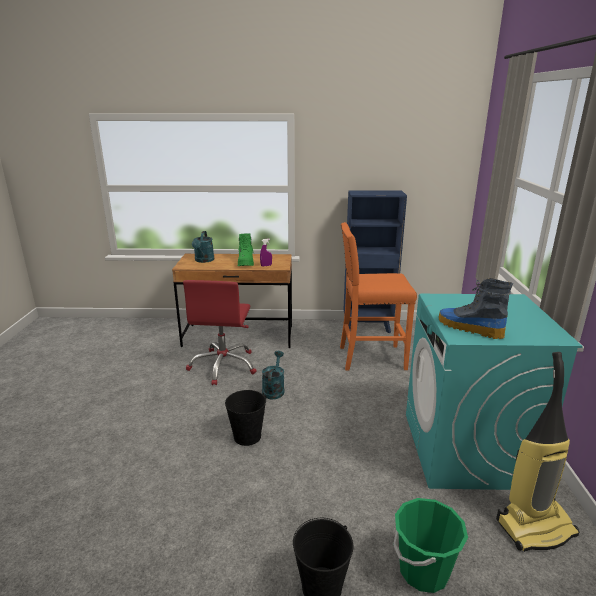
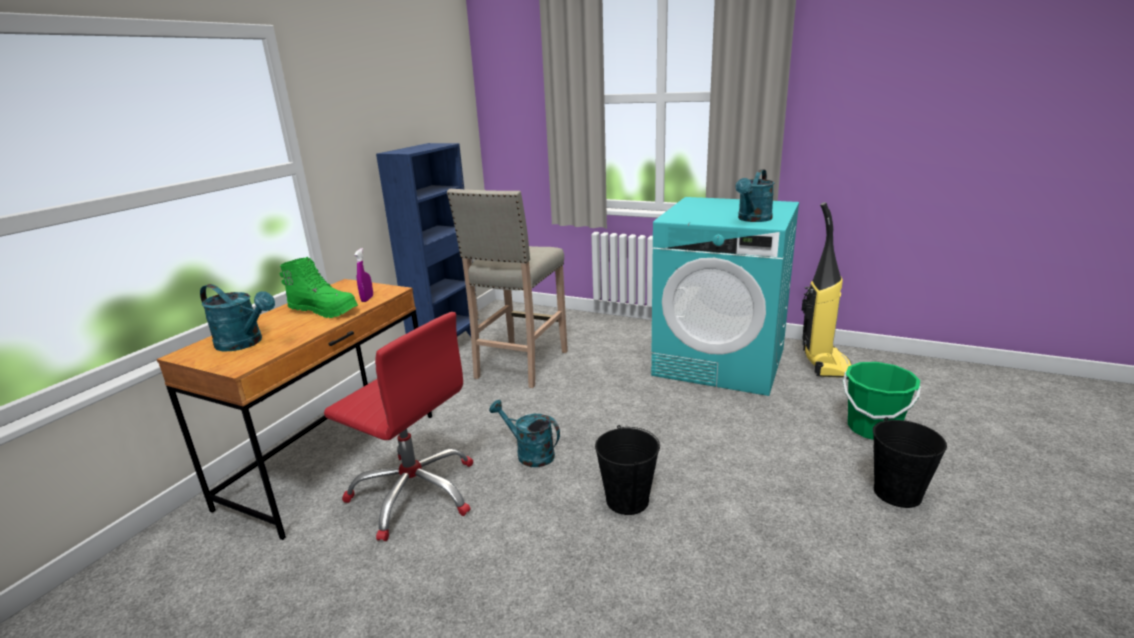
camera: 65 degrees left, 0 degrees up
orange stool [340,222,417,370] -> beige stool [447,189,568,388]
boot [439,278,513,339] -> turquoise watering can [735,169,774,222]

